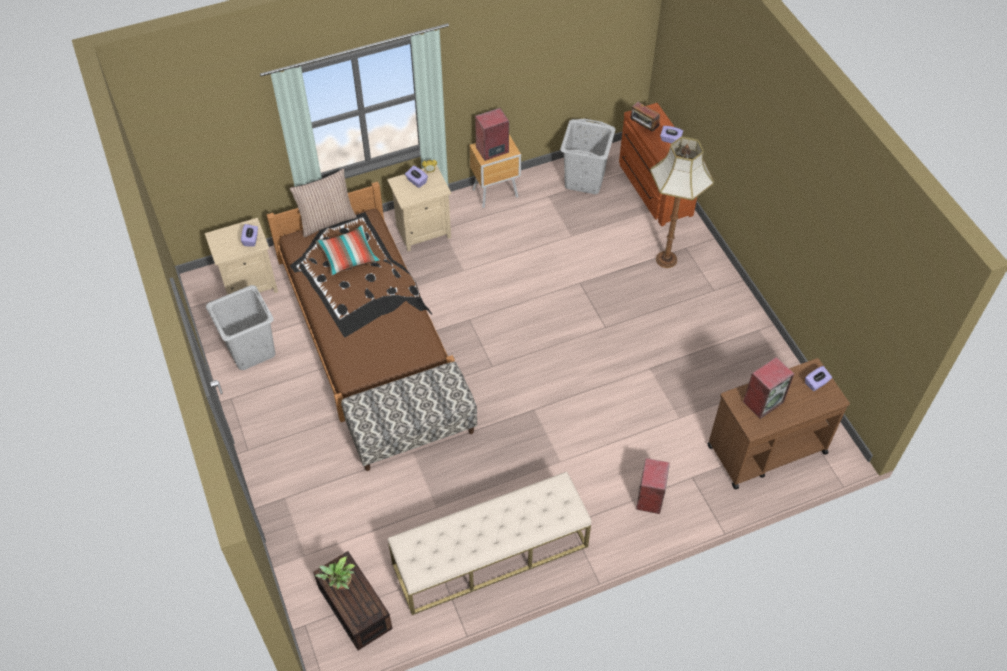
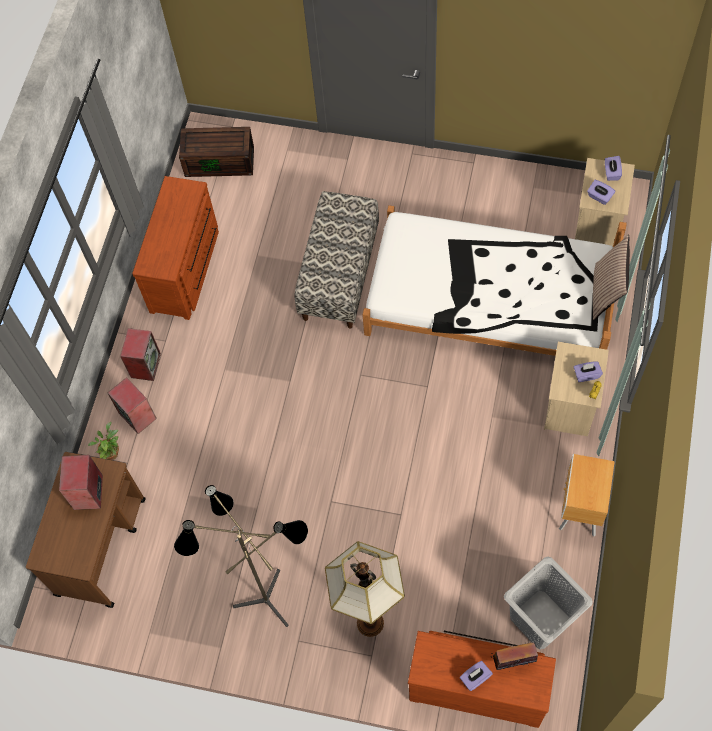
camera: 130 degrees right, 10 degrees up
grey laundry basket [206,285,275,370] -> none
brown bed [267,182,455,422] -> white bed [362,205,627,356]
pillow [315,225,380,276] -> none
potted plant [315,556,355,591] -> potted plant moved to [88,422,119,460]
beige bench [388,472,592,615] -> brown dresser [132,176,219,320]
speaker [475,108,509,161] -> speaker moved to [120,328,161,381]
purple tissue box [805,366,832,391] -> purple tissue box moved to [605,156,622,181]
none -> floor lamp [174,485,308,627]

